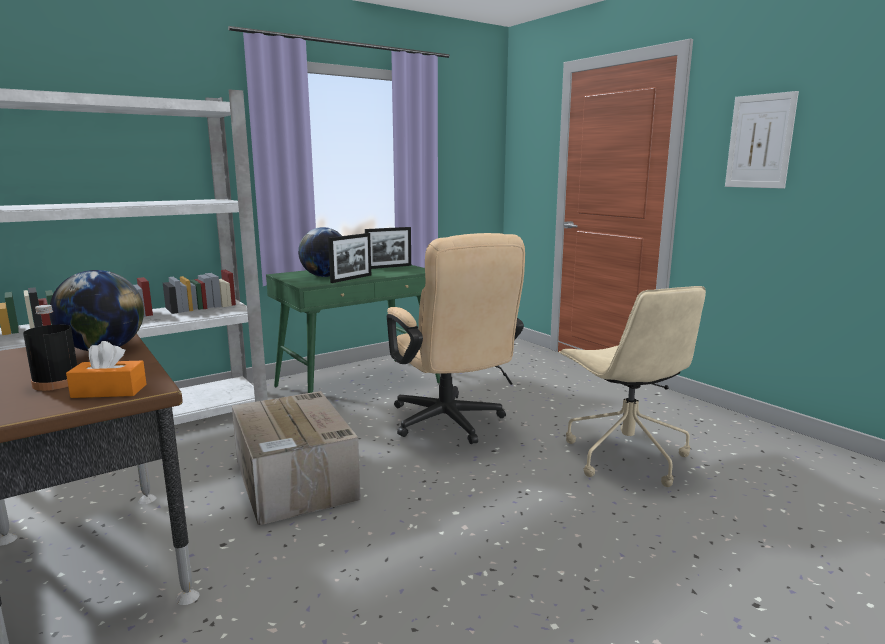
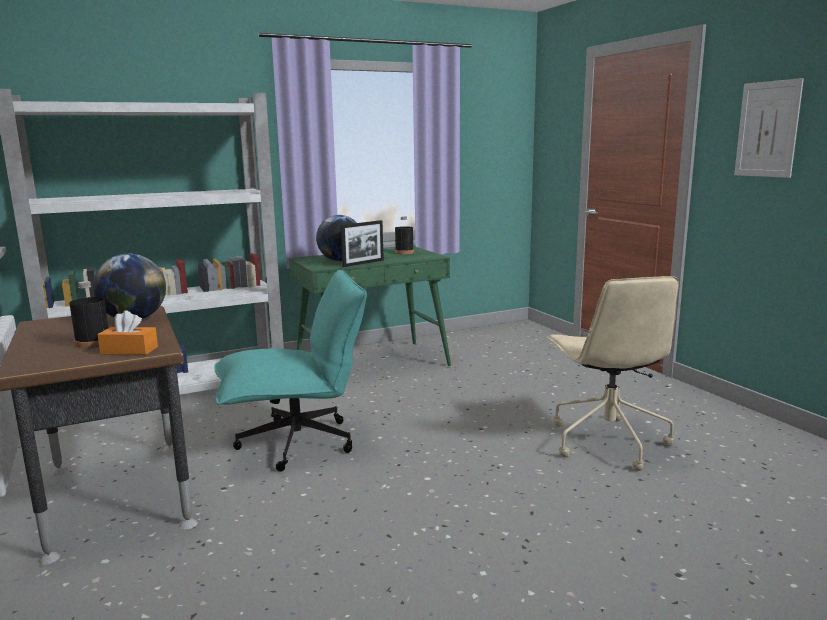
camera: 10 degrees right, 0 degrees up
cardboard box [232,391,361,526] -> turquoise office chair [214,270,367,472]
picture frame [365,227,411,269] -> black bottle [395,216,414,254]
beige office chair [387,233,525,444] -> none

